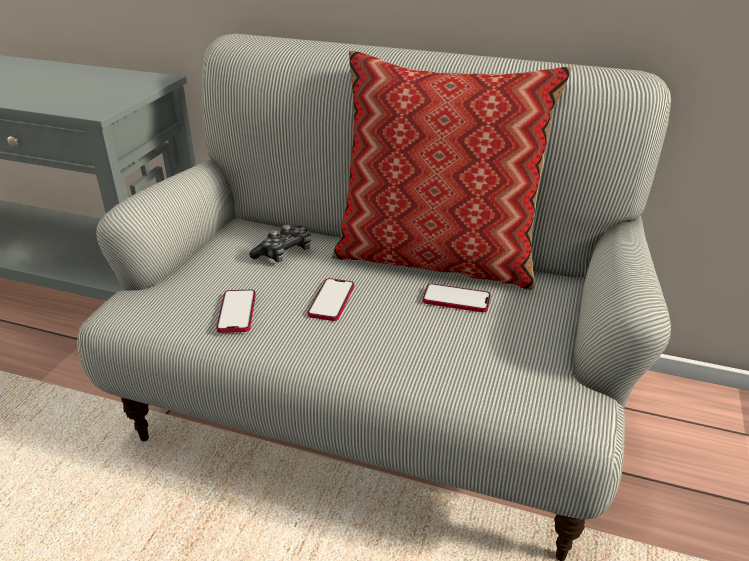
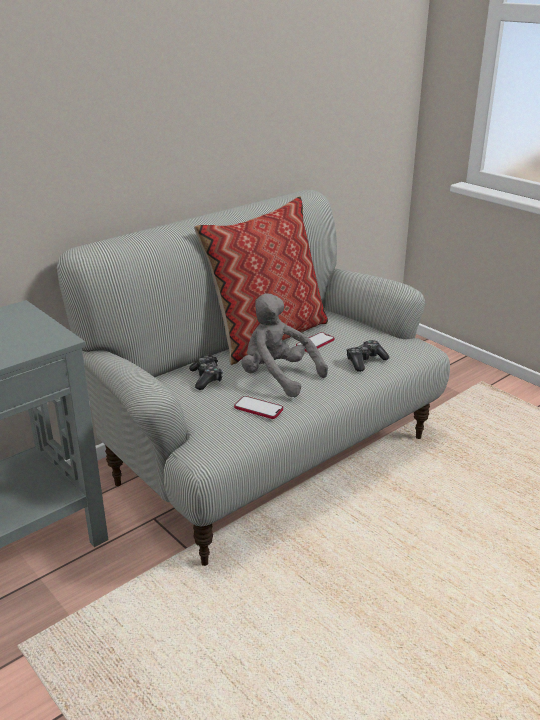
camera: 60 degrees left, 5 degrees down
phone [308,278,354,321] -> grey plush toy [242,293,328,397]
none -> game controller [347,340,389,372]

